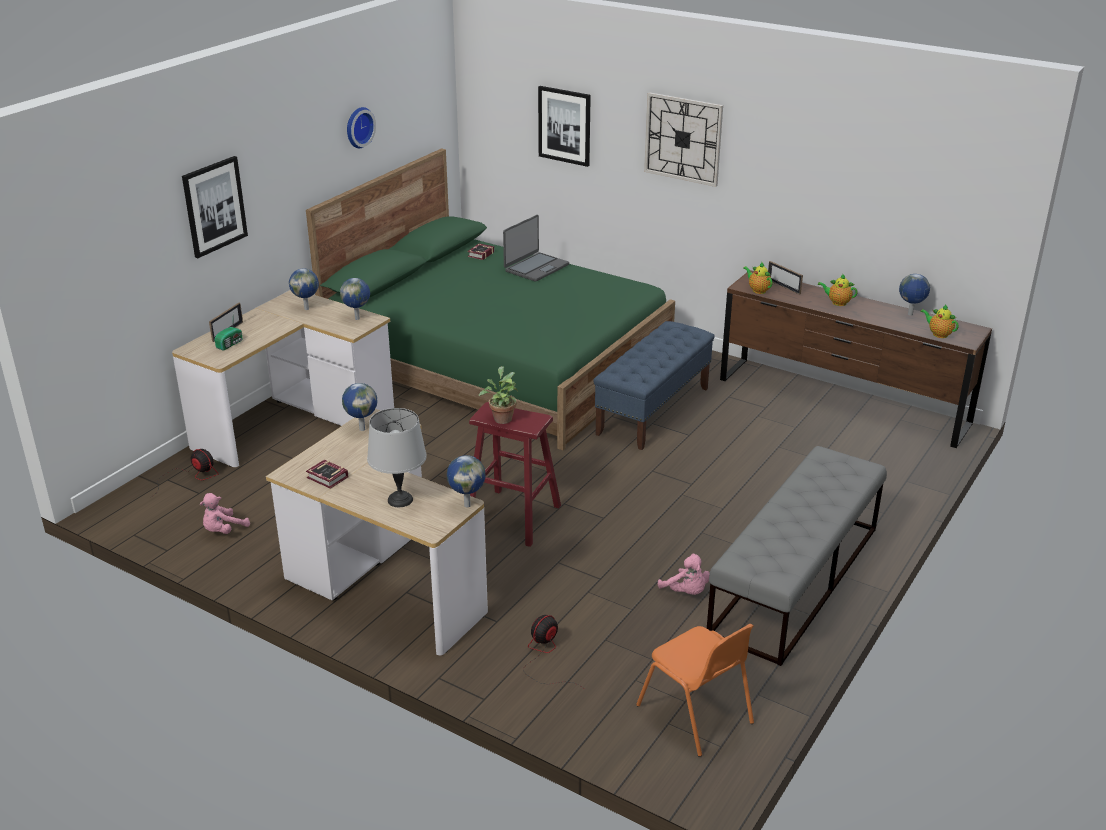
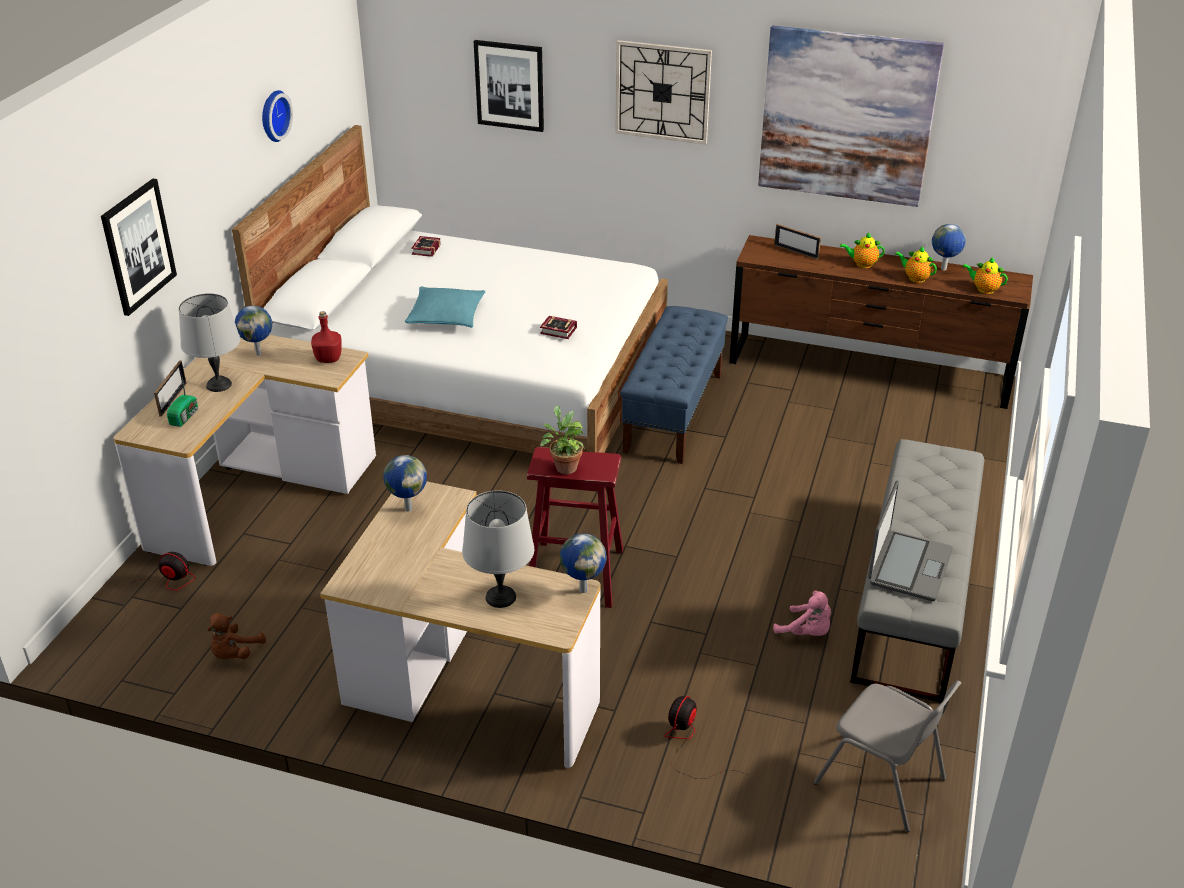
camera: 15 degrees left, 5 degrees up
pink plush toy [200,493,250,534] -> brown plush toy [208,613,266,659]
green bed [306,148,675,450] -> white bed [232,125,668,453]
book [306,460,348,489] -> book moved to [540,316,577,339]
globe [340,278,370,320] -> red bottle [311,311,342,363]
laptop [503,215,569,282] -> laptop moved to [868,480,953,601]
orange chair [636,624,754,757] -> grey chair [814,681,962,832]
teapot [743,263,773,294] -> teapot moved to [895,246,937,283]
none -> grey table lamp [179,293,240,392]
none -> turquoise pillow [405,287,485,327]
none -> picture [758,25,944,207]

